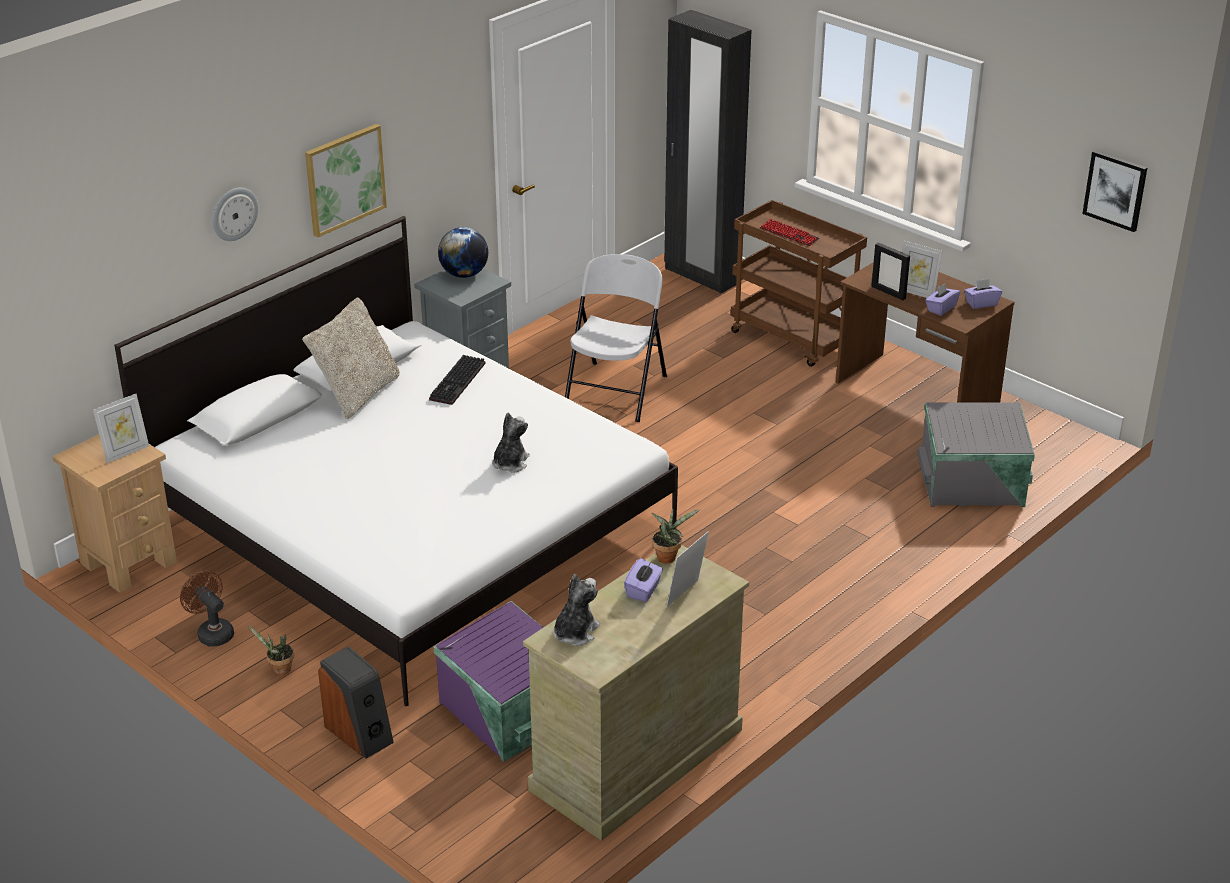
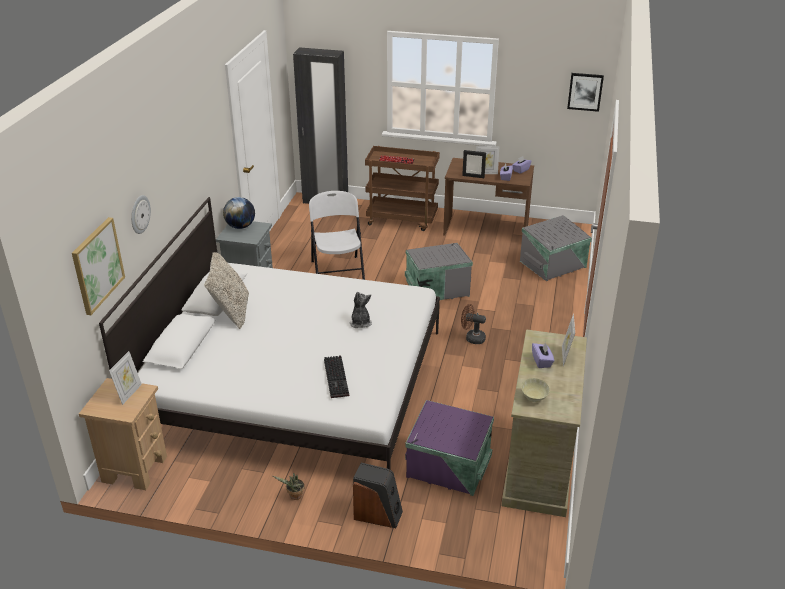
camera: 30 degrees left, 0 degrees up
brown fan [180,571,234,647] -> brown fan moved to [461,304,486,344]
picture [305,124,387,238] -> picture moved to [72,217,125,315]
keyboard [429,355,485,405] -> keyboard moved to [324,355,349,398]
plush toy [553,574,601,646] -> beige bowl [521,378,550,402]
potted plant [652,509,700,564] -> none
none -> grey storage box [405,243,473,300]

